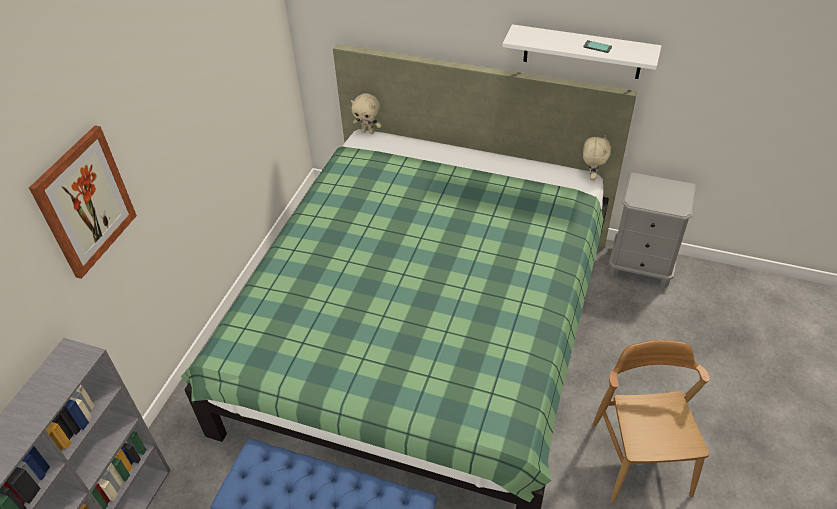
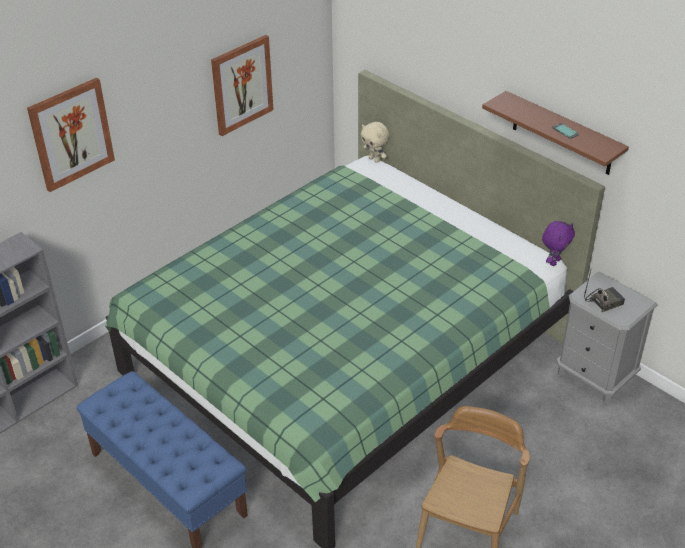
camera: 25 degrees right, 5 degrees down
white shelf [502,24,661,79] -> brown shelf [482,91,629,175]
beige plush toy [583,135,611,181] -> purple plush toy [542,221,575,266]
none -> picture [211,35,273,136]
none -> radio [584,271,625,312]

